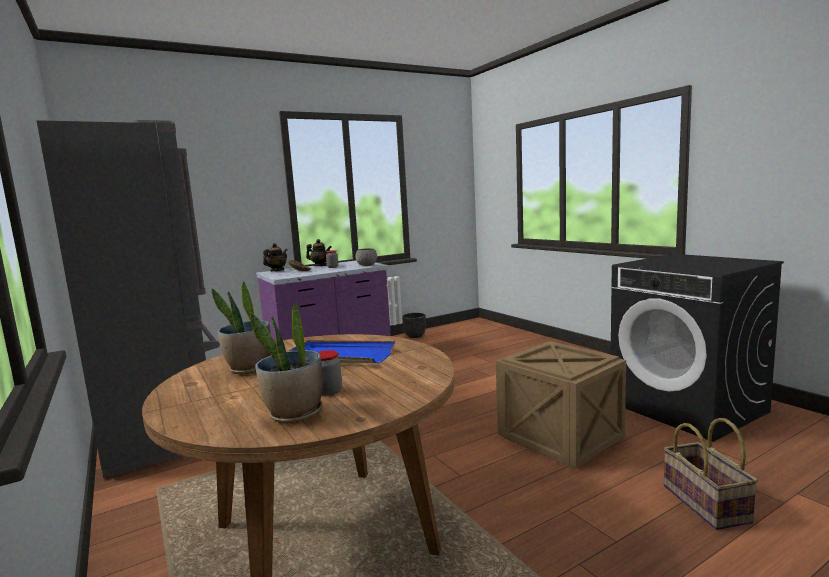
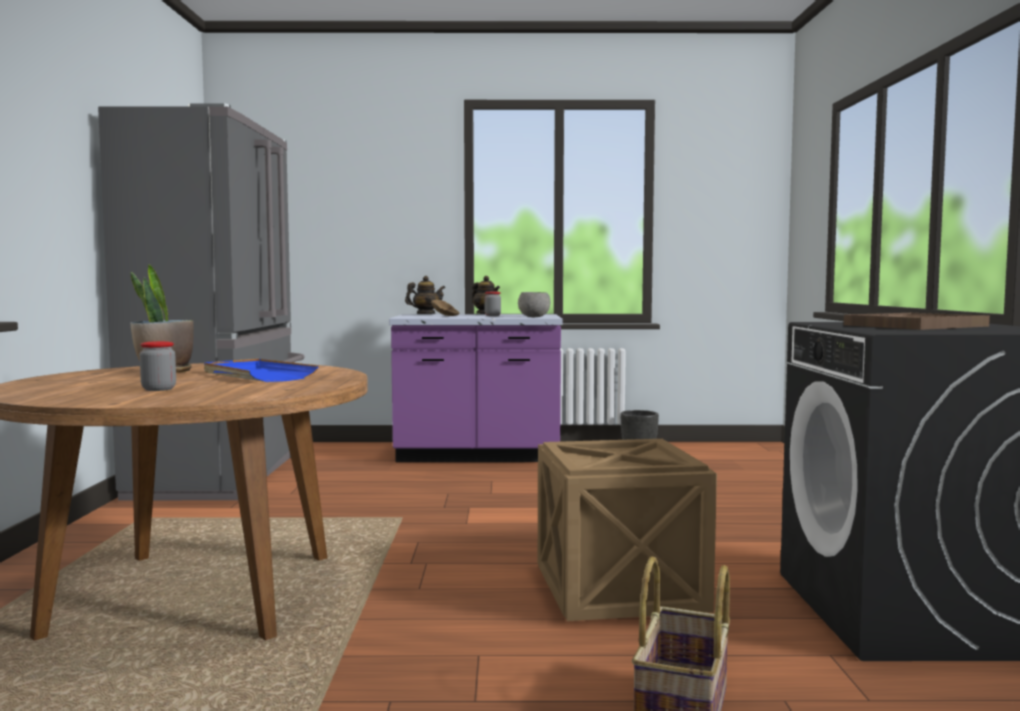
camera: 30 degrees right, 5 degrees down
potted plant [250,302,323,423] -> none
none -> brown tray [844,313,990,330]

